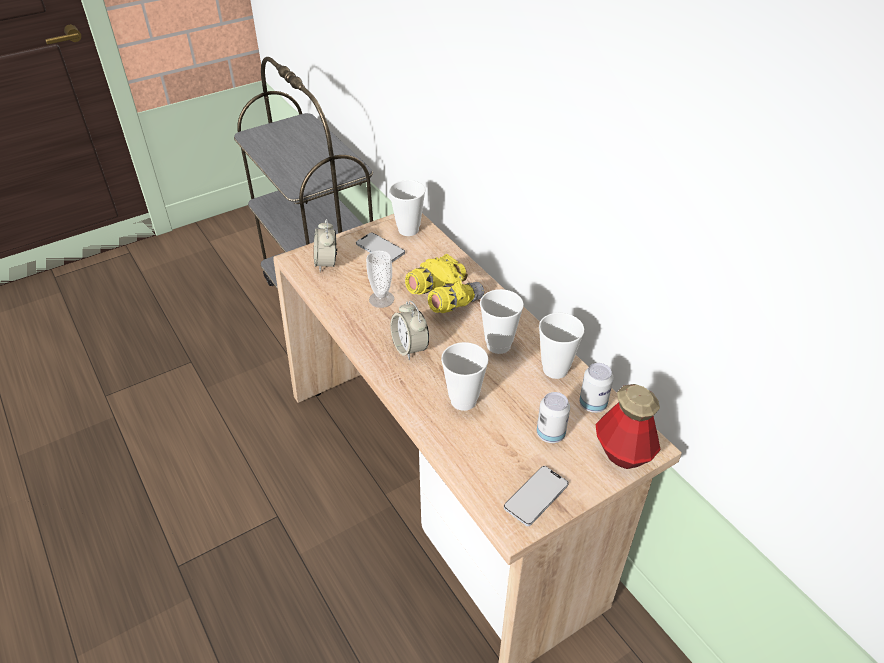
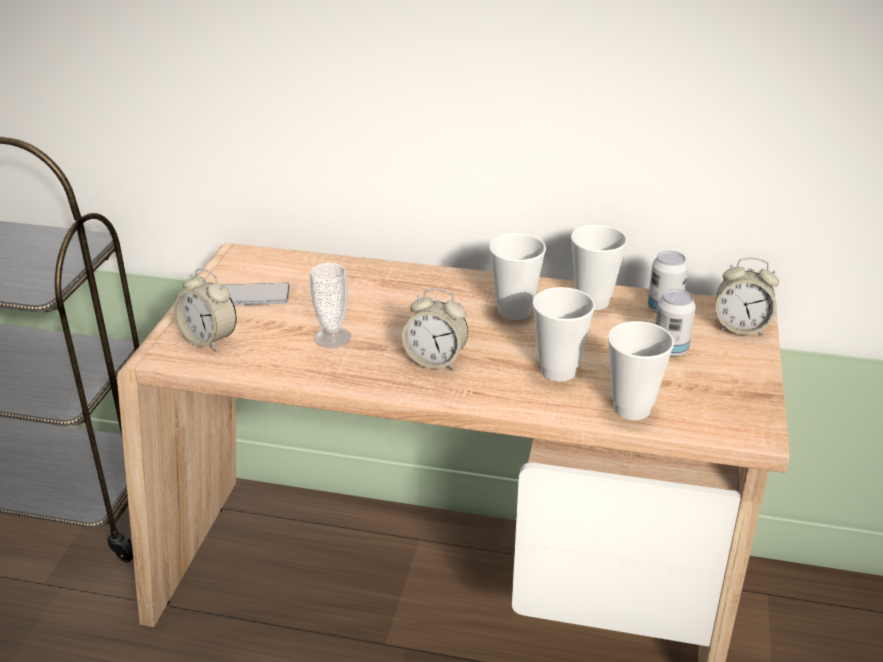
camera: 45 degrees left, 10 degrees down
cup [389,180,425,236] -> cup moved to [608,321,674,420]
yellow binoculars [405,254,484,313] -> none
phone [504,466,569,526] -> none
bottle [596,384,661,469] -> alarm clock [716,257,779,336]

